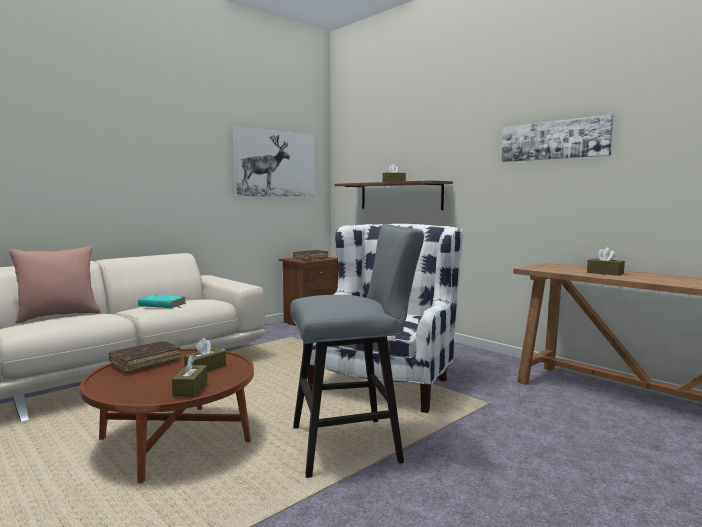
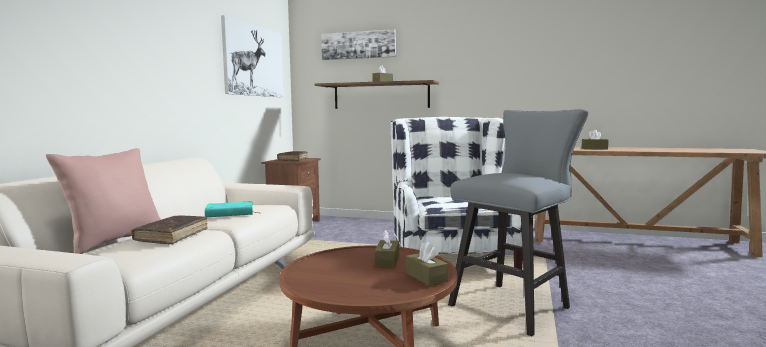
camera: 30 degrees left, 0 degrees up
brown book [108,341,181,372] -> brown book moved to [131,215,208,244]
picture [501,114,613,162] -> picture moved to [321,29,396,60]

